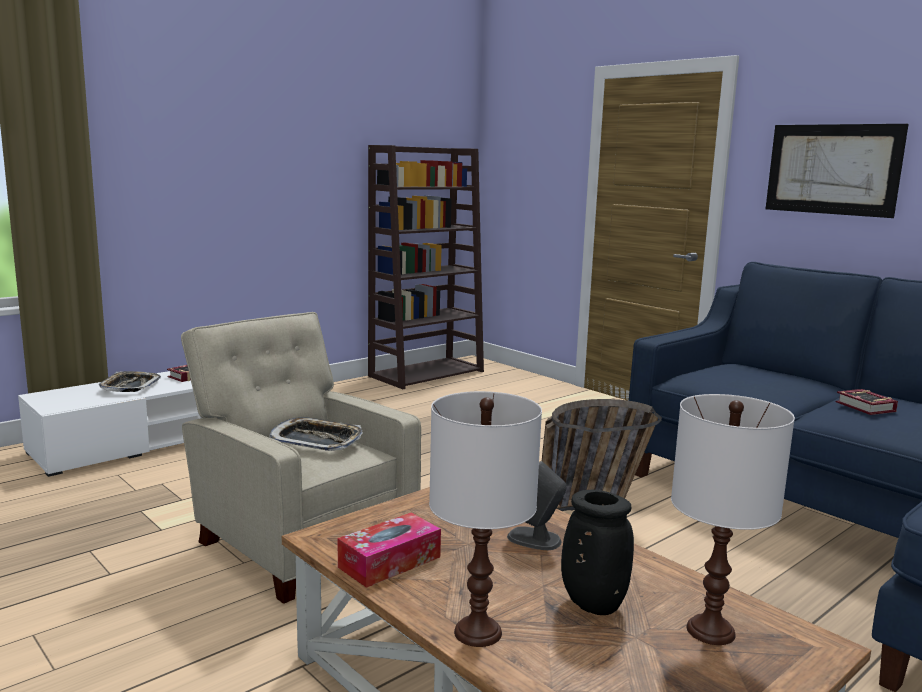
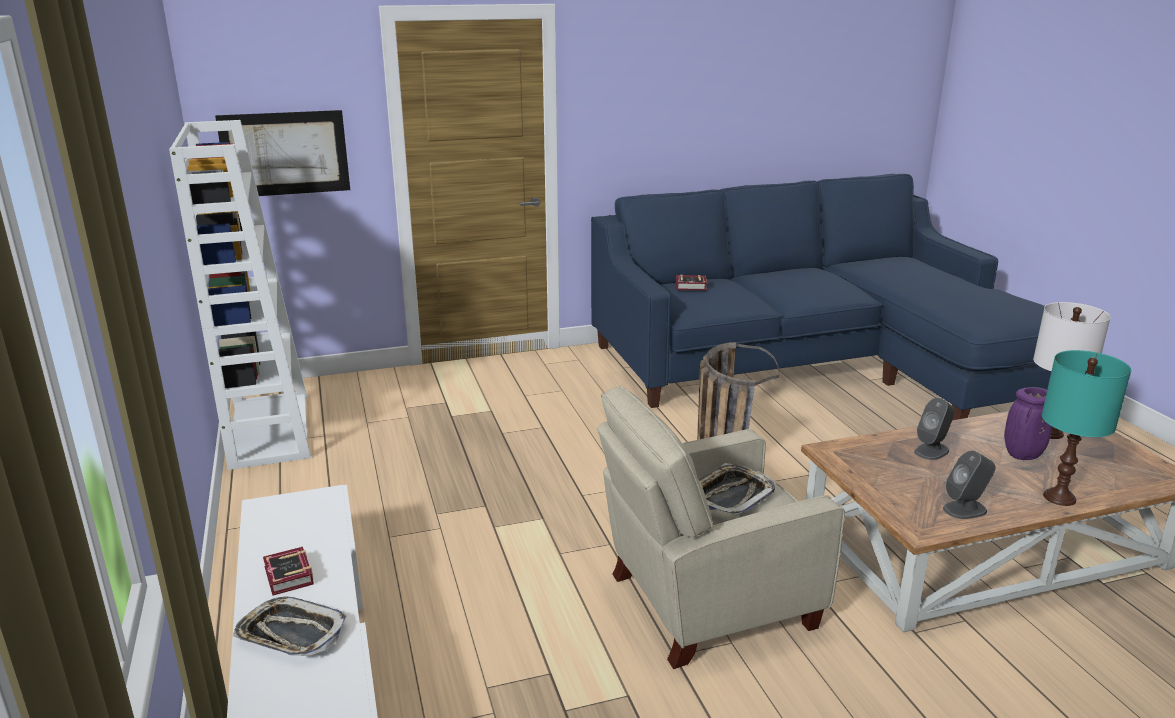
camera: 65 degrees left, 10 degrees up
tissue box [338,513,441,588] -> grey speaker [943,451,995,519]
brown bookcase [368,145,484,389] -> white bookcase [169,120,311,470]
white table lamp [429,391,542,647] -> turquoise table lamp [1042,350,1131,506]
black vase [561,490,634,615] -> purple vase [1004,387,1052,460]
picture [766,124,909,218] -> picture moved to [215,110,350,196]
book [836,389,898,415] -> book moved to [676,275,707,291]

